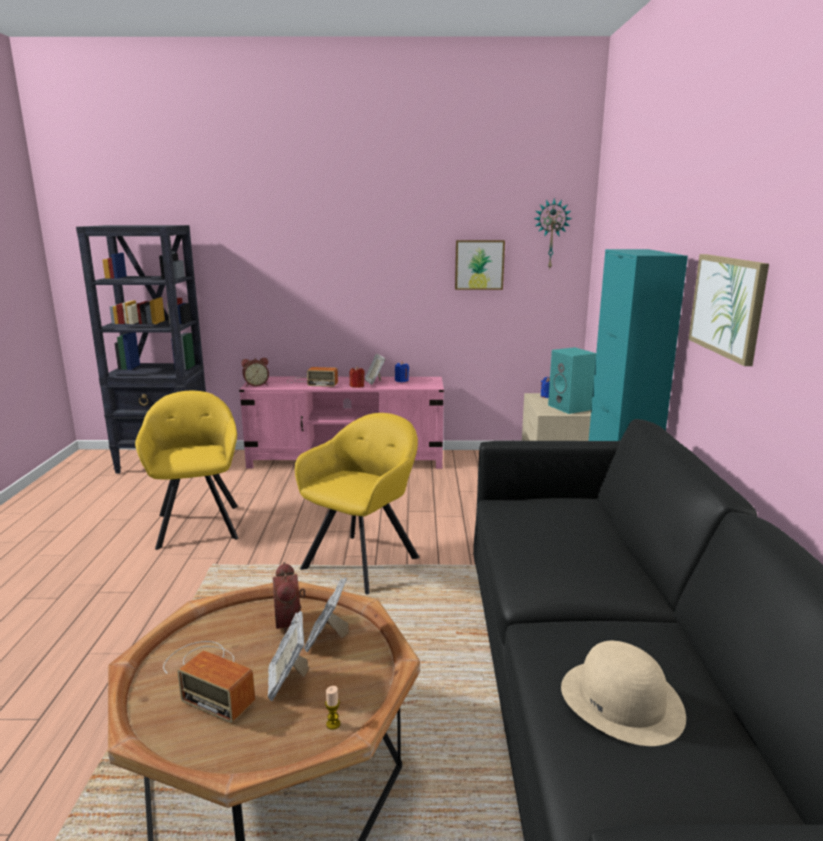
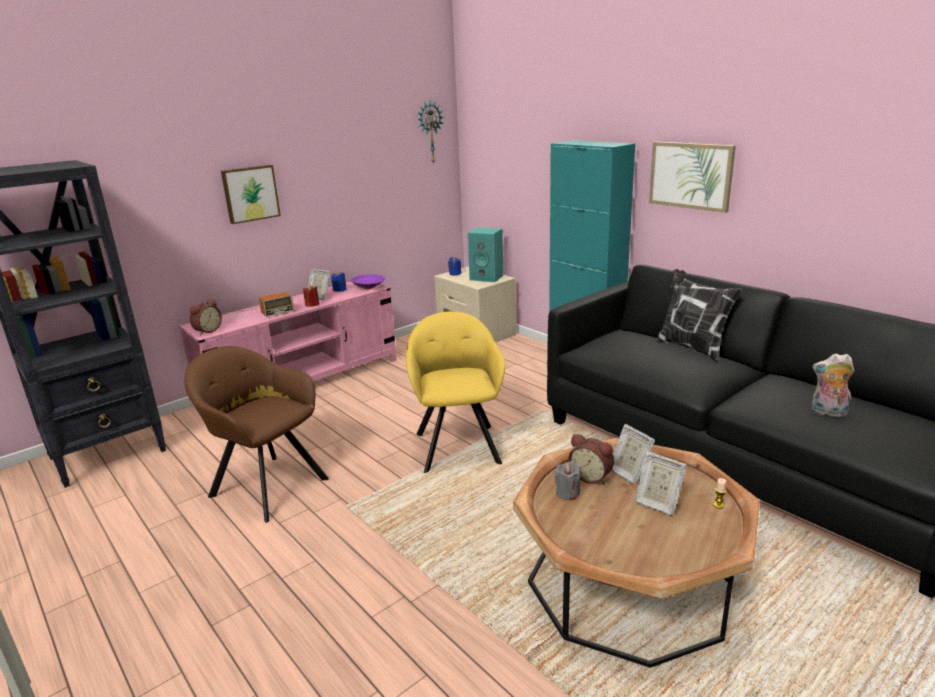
camera: 40 degrees left, 5 degrees up
yellow armchair [135,391,239,550] -> brown armchair [184,346,329,523]
radio [163,641,255,723] -> none
picture [455,240,505,290] -> picture moved to [221,165,281,224]
beige hat [561,641,686,746] -> plush toy [812,354,854,419]
none -> purple bowl [350,274,385,289]
none -> grey candle [554,461,580,501]
none -> pillow [656,269,742,363]

